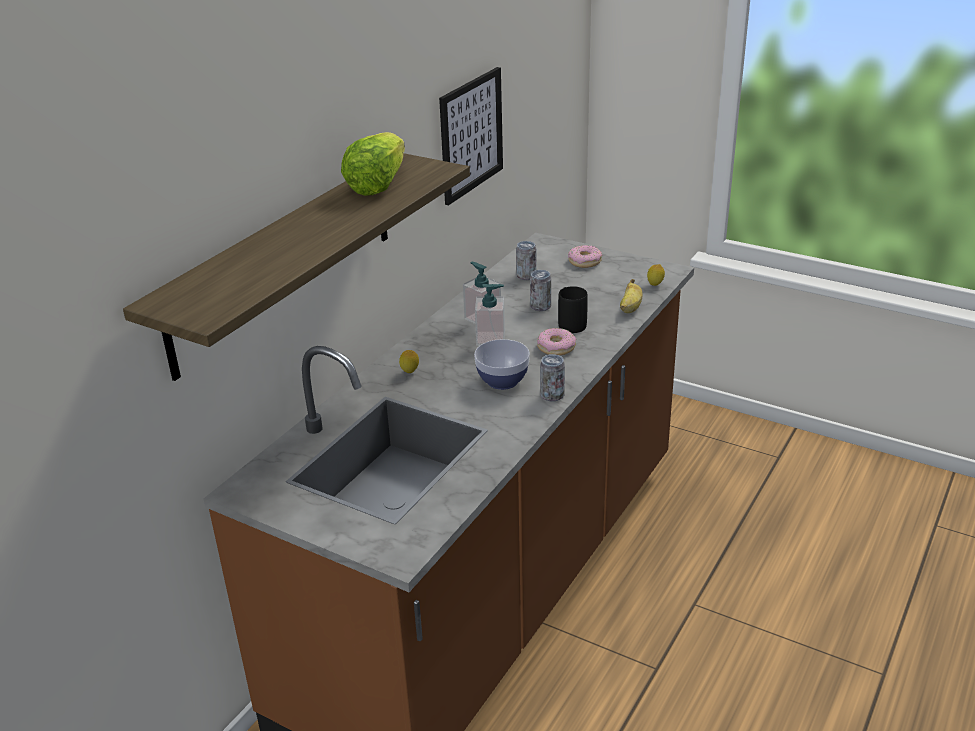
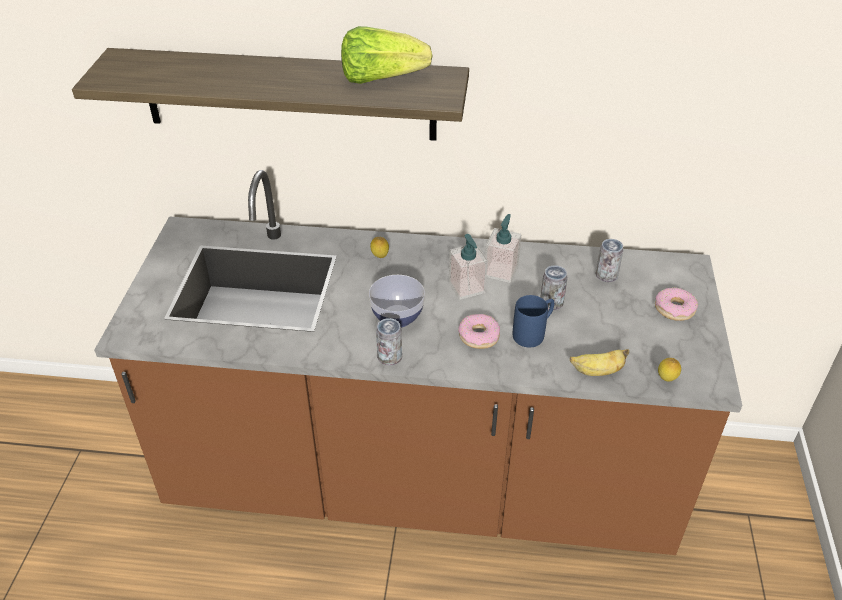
camera: 65 degrees right, 10 degrees up
picture [439,67,503,205] -> none
black mug [558,286,588,333] -> blue mug [513,295,554,347]

